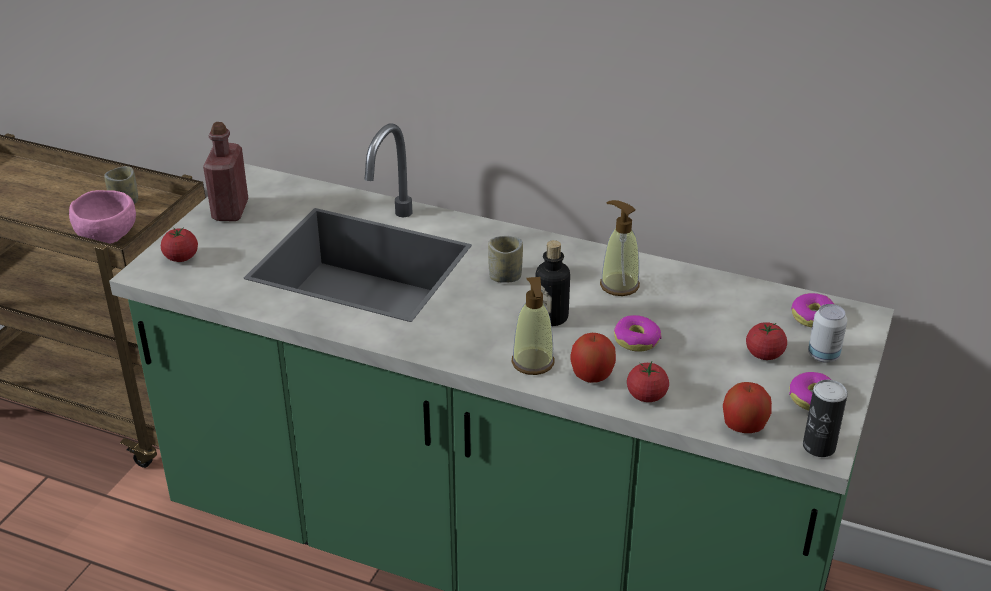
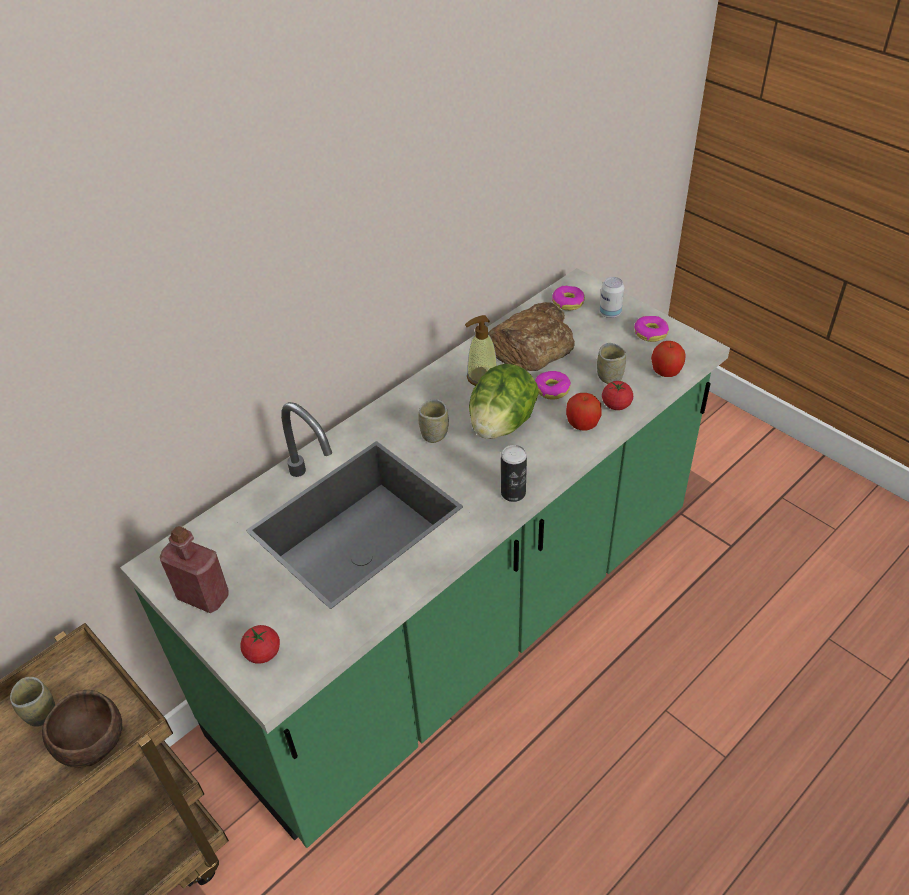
camera: 65 degrees left, 10 degrees up
pink bowl [69,190,136,244] -> brown bowl [42,690,122,768]
soap dispenser [512,277,555,375] -> none
bottle [535,240,570,326] -> lettuce [469,364,539,439]
tomato [746,322,787,360] -> none
can [803,380,848,457] -> can moved to [501,445,527,502]
none -> bread [488,302,575,371]
none -> cup [597,343,626,384]

